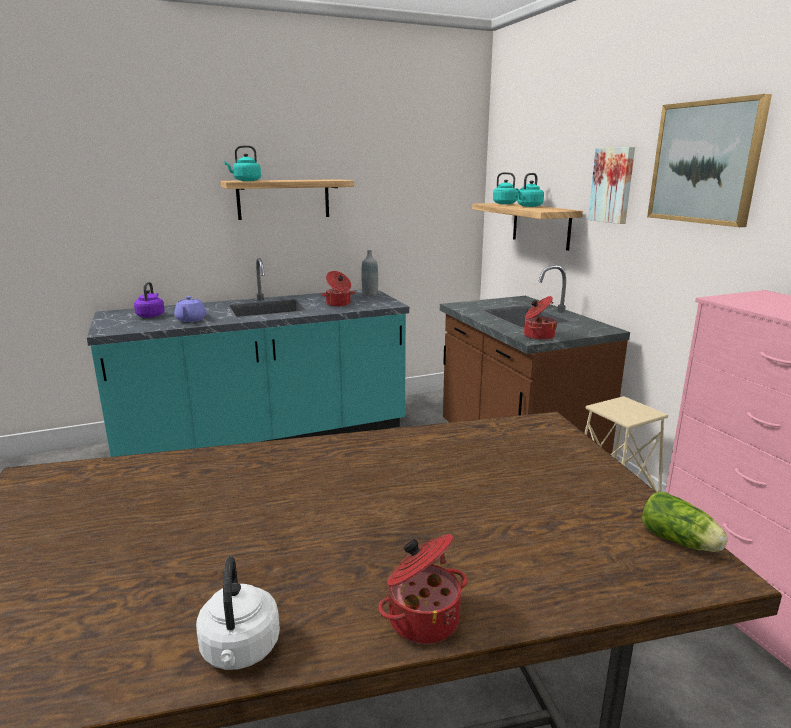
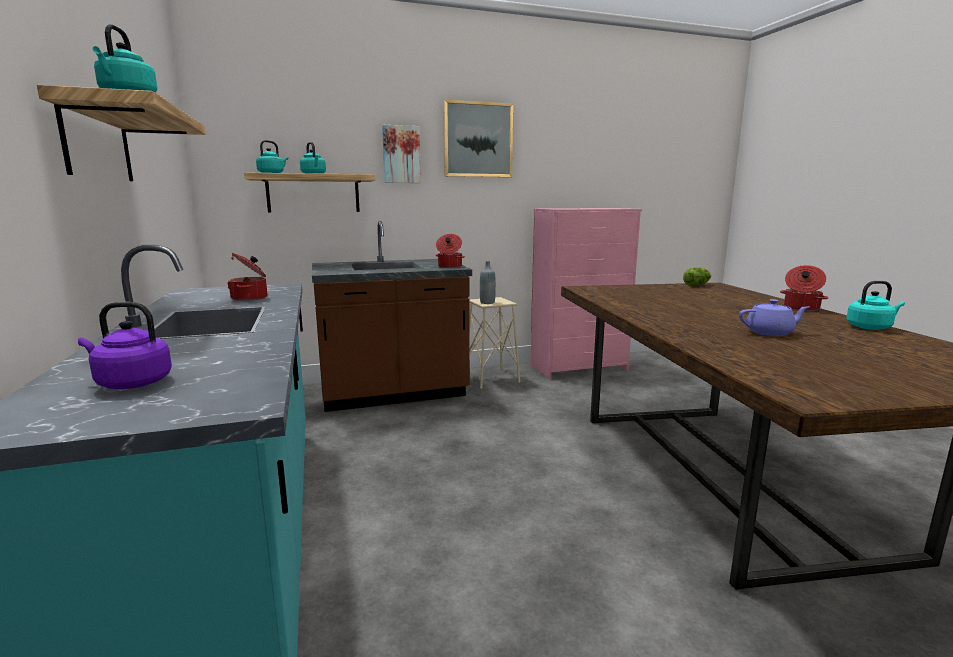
camera: 85 degrees left, 5 degrees down
purple teapot [174,296,206,322] -> purple teapot moved to [739,299,809,336]
white kettle [196,556,280,670] -> turquoise kettle [846,281,905,330]
grey bottle [361,250,378,296] -> grey bottle moved to [480,261,496,304]

